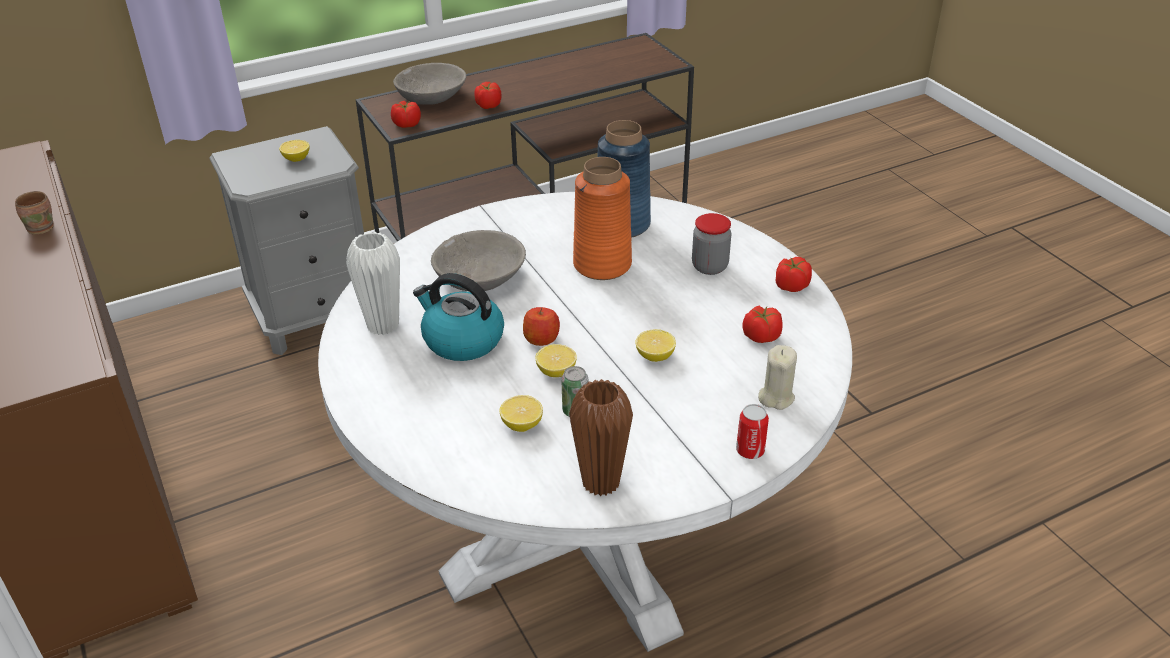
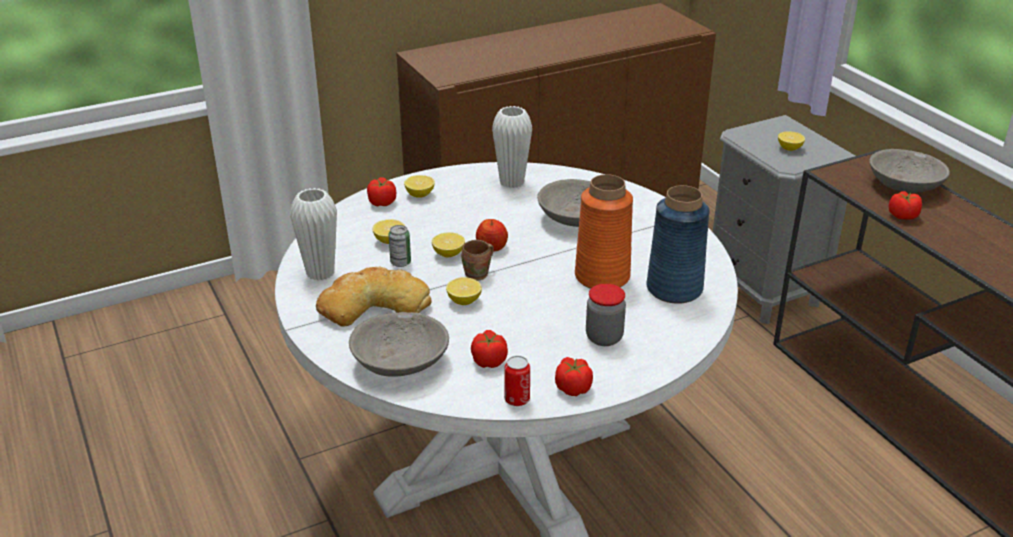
camera: 90 degrees right, 5 degrees down
brown mug [15,191,54,234] -> brown mug moved to [461,240,494,280]
tomato [391,101,421,128] -> tomato moved to [367,177,396,206]
kettle [413,273,504,361] -> none
brown vase [569,379,633,496] -> white vase [290,188,337,280]
can [736,404,769,459] -> can moved to [504,356,530,406]
beige candle [758,345,797,410] -> grey bowl [349,312,449,376]
none -> bread [316,267,432,327]
none -> lemon [404,175,435,198]

